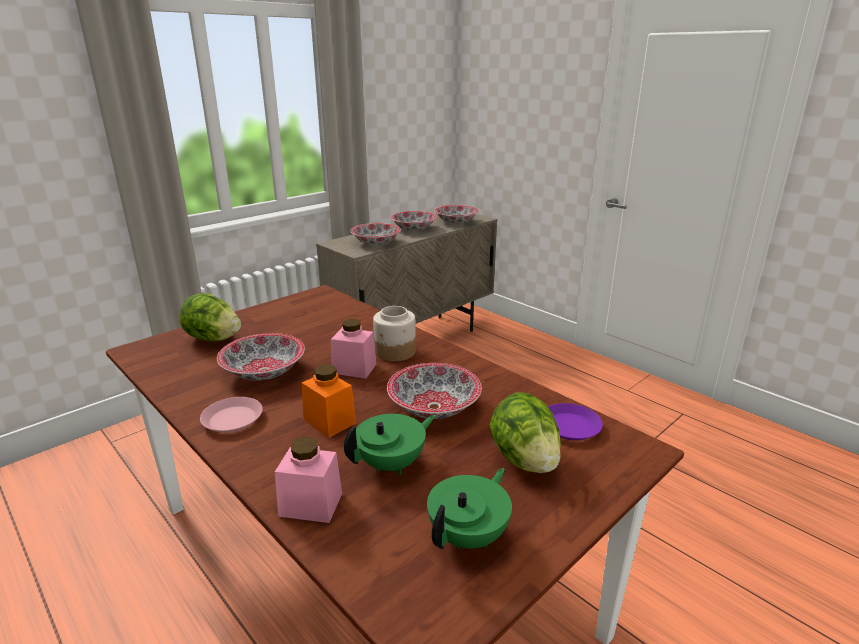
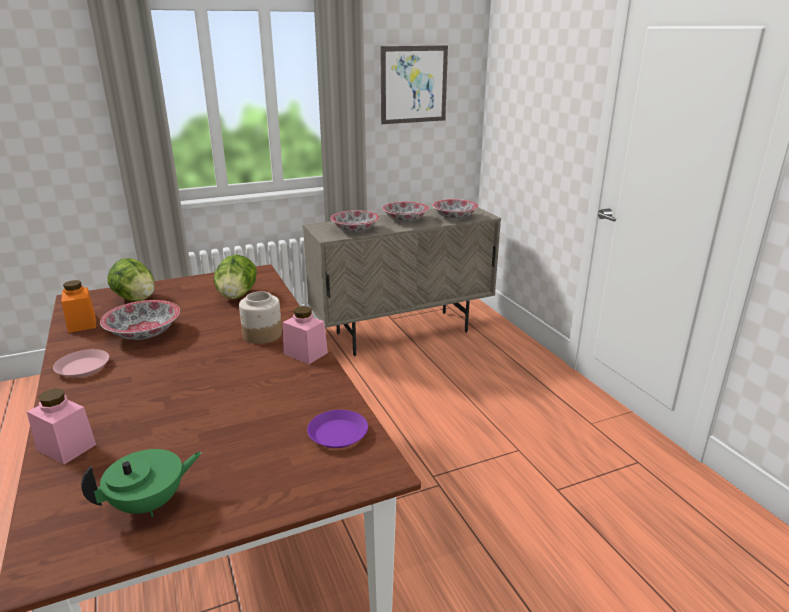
camera: 20 degrees right, 0 degrees up
orange jar [302,364,356,438] -> orange jar moved to [61,280,96,333]
pink jar [331,319,376,379] -> pink jar moved to [283,306,328,364]
green teapot [344,414,436,475] -> none
bowl [387,363,482,419] -> none
lettuce [490,392,561,473] -> lettuce moved to [213,254,257,299]
none -> picture [380,45,448,124]

